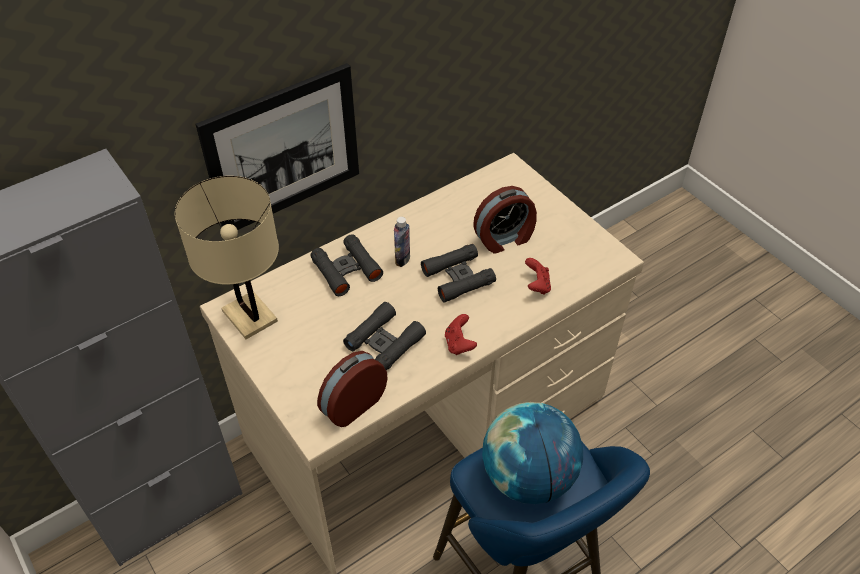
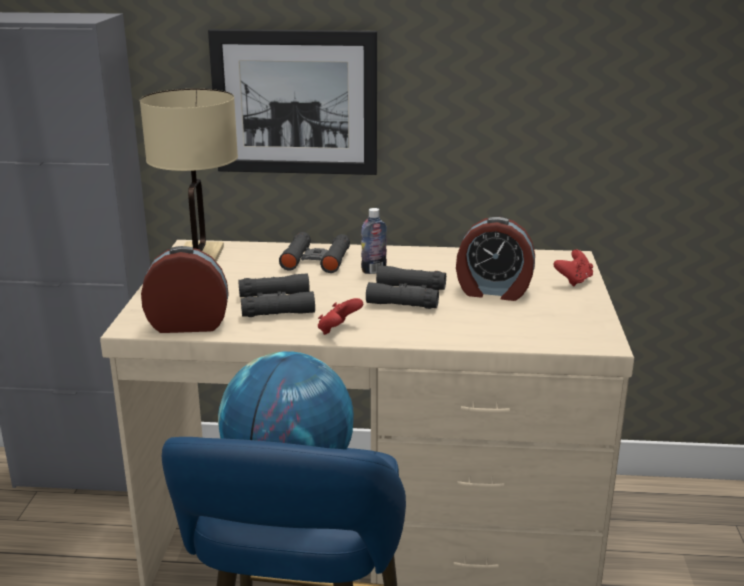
camera: 40 degrees right, 25 degrees down
red game controller [525,258,551,295] -> red game controller moved to [553,249,593,286]

